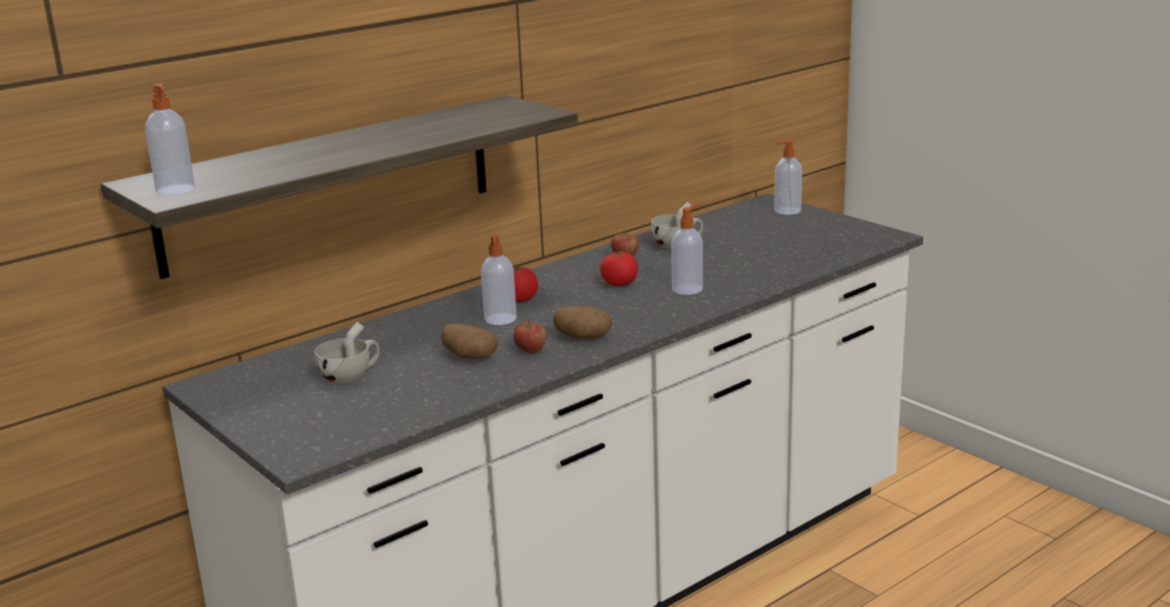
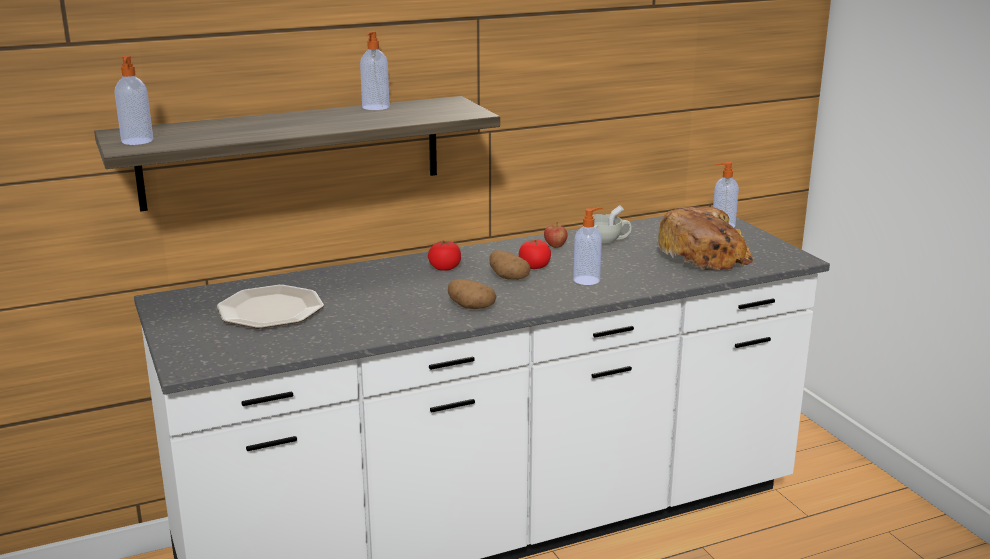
camera: 15 degrees right, 0 degrees up
white cup [315,322,379,384] -> plate [217,285,324,328]
potato [441,323,498,360] -> potato moved to [490,250,531,280]
soap dispenser [481,234,517,325] -> soap dispenser moved to [360,31,390,110]
apple [513,318,547,353] -> none
none -> bread [658,206,753,270]

